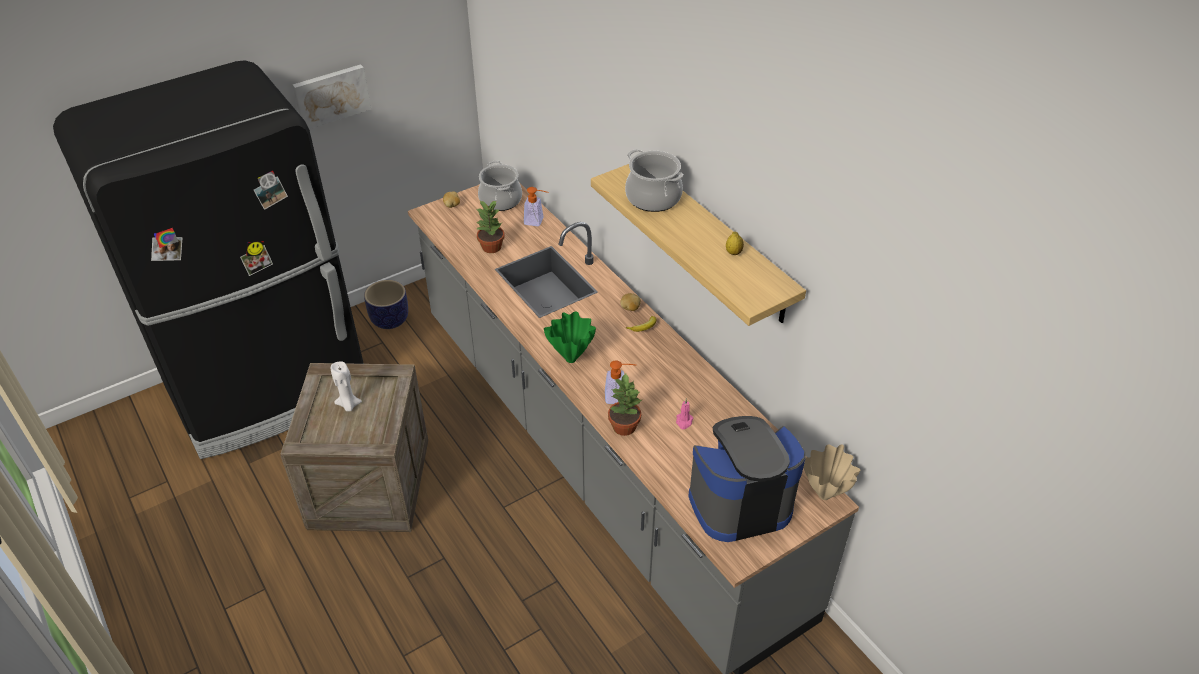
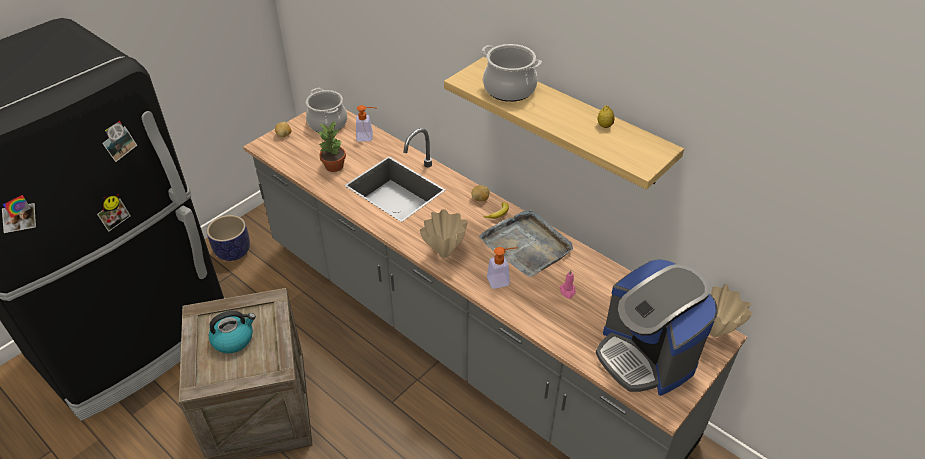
camera: 15 degrees left, 0 degrees up
picture [293,64,371,129] -> none
white candle [331,362,362,411] -> kettle [209,311,256,353]
green vase [544,312,596,363] -> beige vase [420,209,468,258]
potted plant [608,374,642,436] -> none
coffee machine [688,416,806,542] -> coffee machine turned 90 degrees counterclockwise [596,259,718,396]
none -> grey tray [478,210,573,277]

